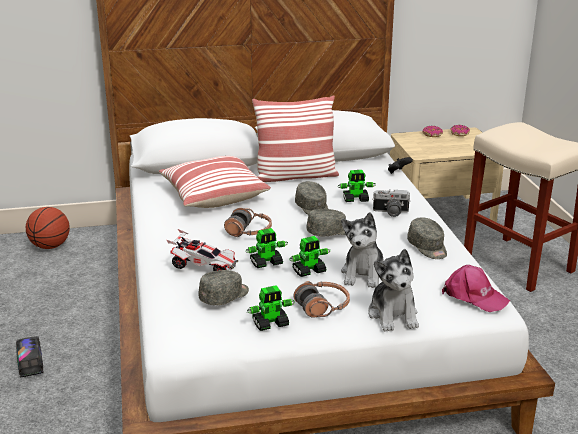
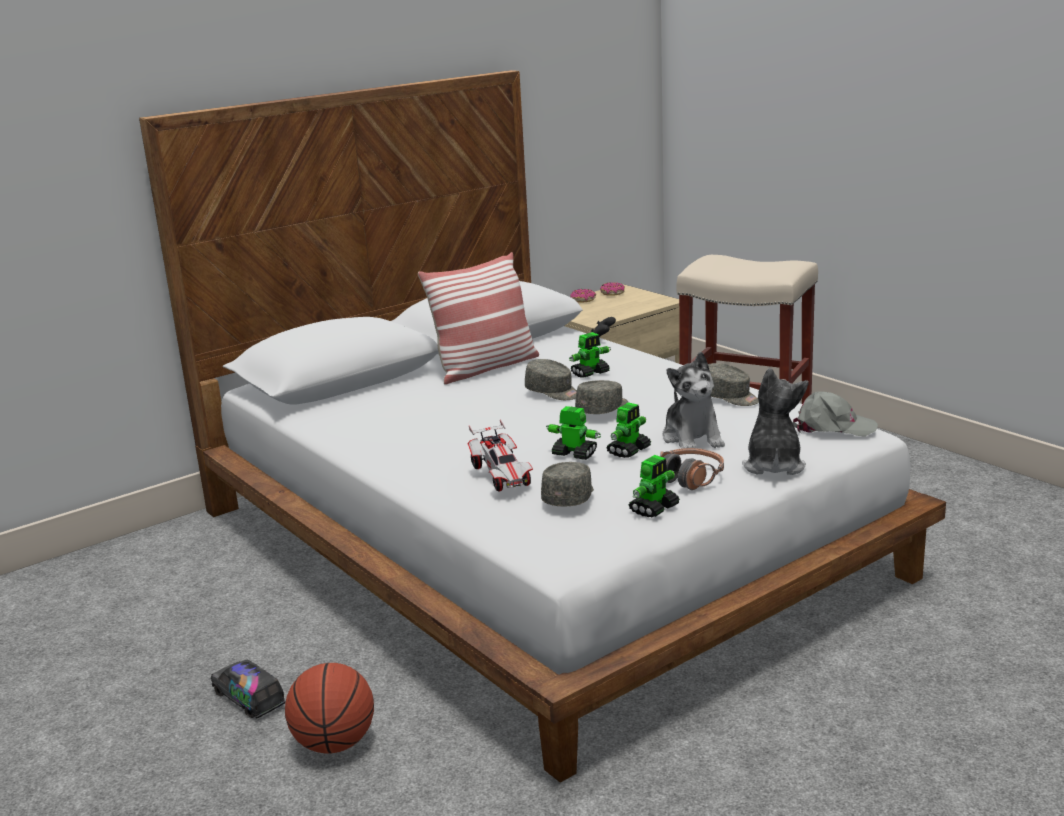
camera: 25 degrees left, 5 degrees down
basketball [26,207,70,249] -> basketball moved to [285,663,374,753]
pillow [159,156,271,208] -> none
toy car [167,229,238,271] -> toy car turned 75 degrees clockwise [467,419,533,492]
headphones [224,208,272,237] -> none
toy robot [245,228,288,268] -> toy robot turned 105 degrees counterclockwise [546,406,601,460]
plush toy [368,249,419,332] -> plush toy turned 135 degrees counterclockwise [742,368,808,475]
camera [372,189,410,217] -> none
pink cap [442,265,510,312] -> grey cap [793,391,878,437]

